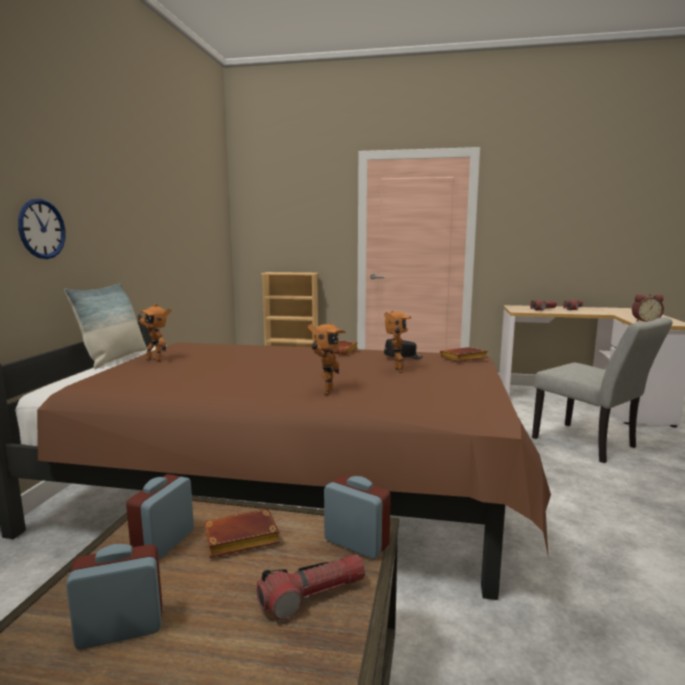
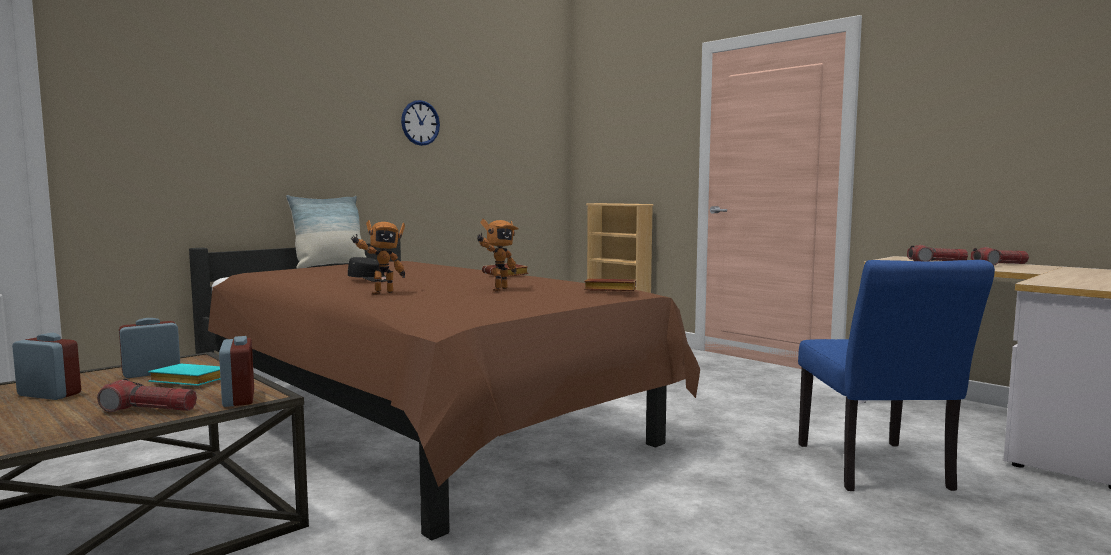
camera: 35 degrees right, 5 degrees down
wall clock [18,199,65,259] -> wall clock moved to [401,100,440,146]
toy robot [137,304,172,361] -> none
brown book [204,509,280,558] -> turquoise book [148,364,221,386]
black cap [384,339,423,359] -> black cap moved to [348,257,387,282]
grey chair [532,317,673,463] -> blue chair [798,260,995,491]
alarm clock [632,294,664,322] -> none

